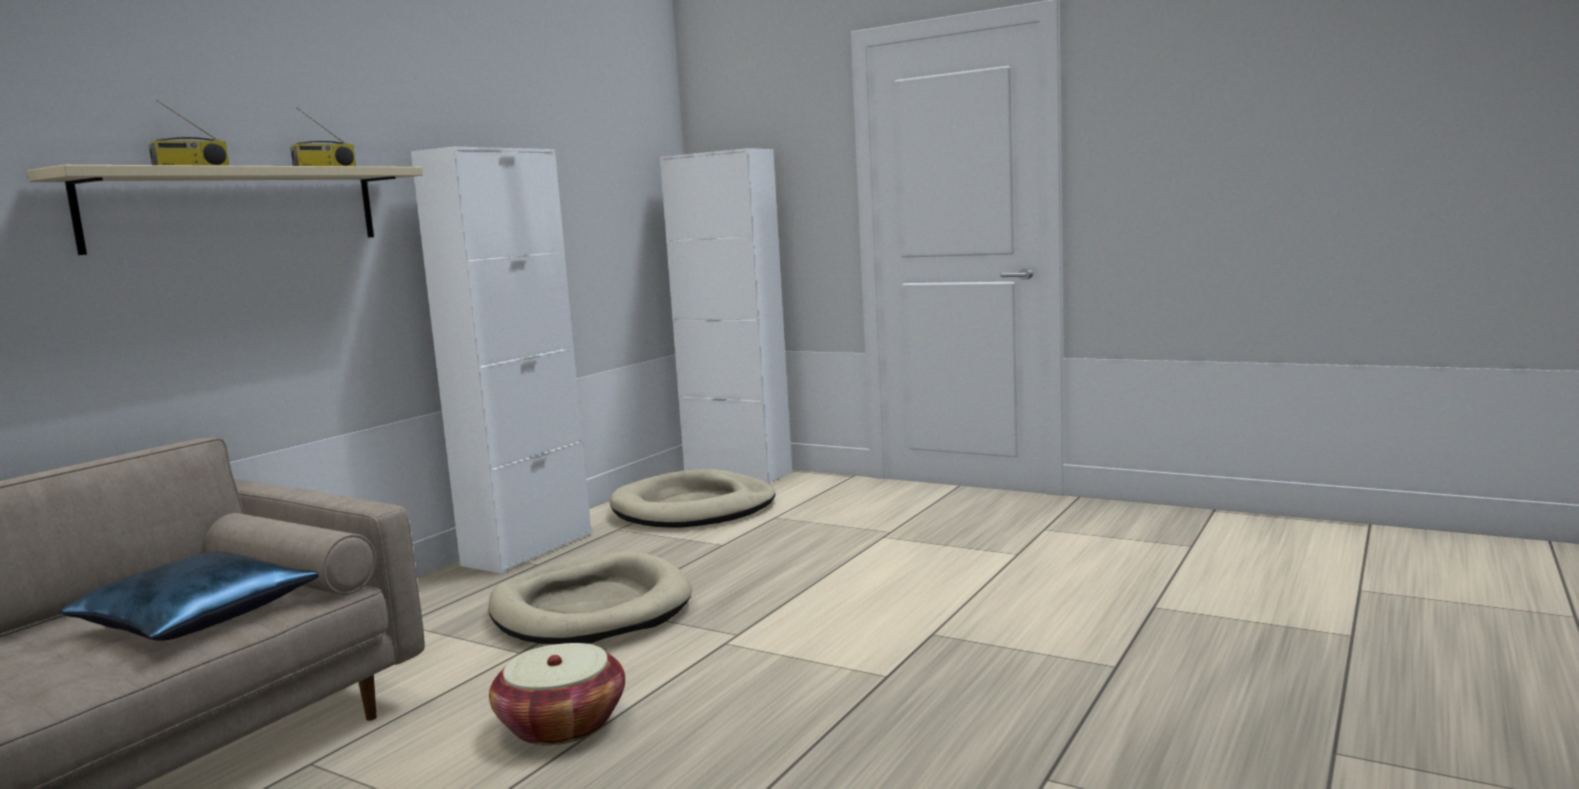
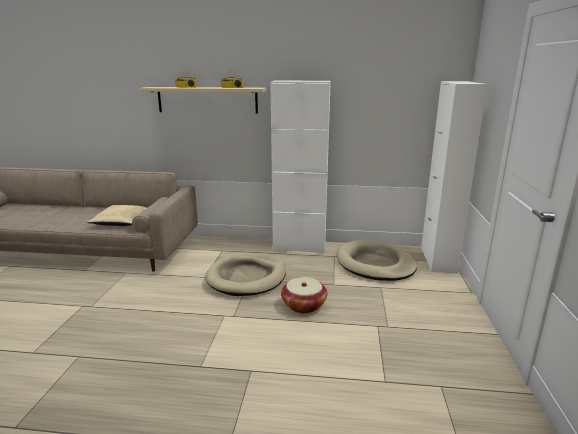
camera: 65 degrees right, 10 degrees up
blue pillow [60,552,318,641] -> beige pillow [86,205,147,226]
basket [489,643,625,746] -> basket moved to [281,277,327,313]

